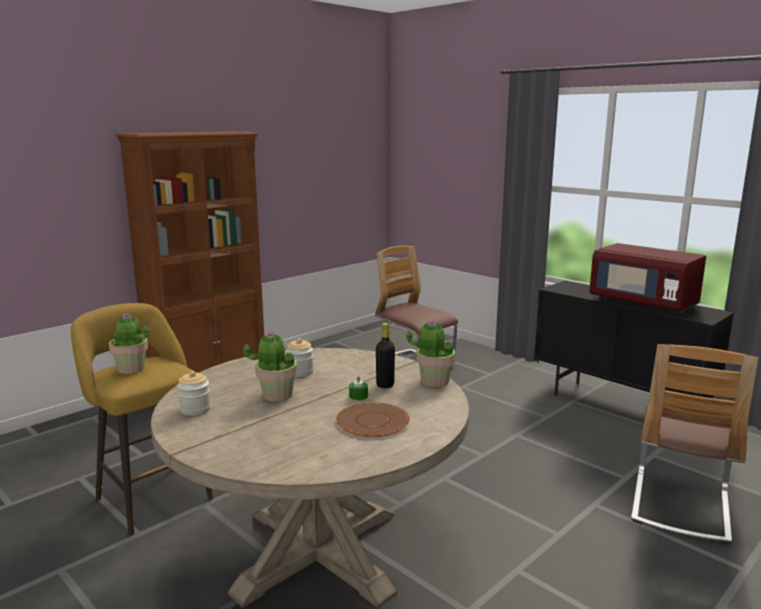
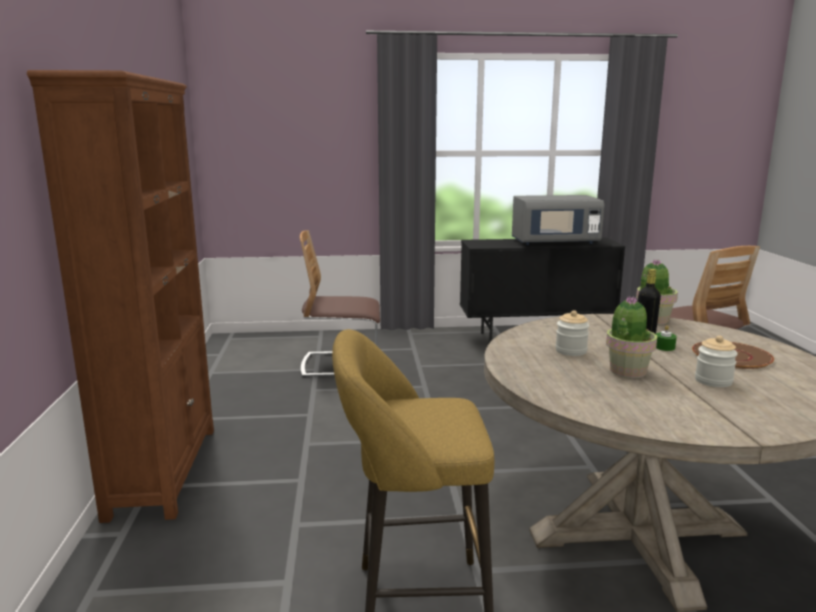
camera: 50 degrees left, 0 degrees up
potted plant [109,313,149,374] -> none
jar [177,371,211,416] -> jar moved to [695,336,738,387]
red microwave [589,243,706,314] -> grey microwave [512,195,604,245]

